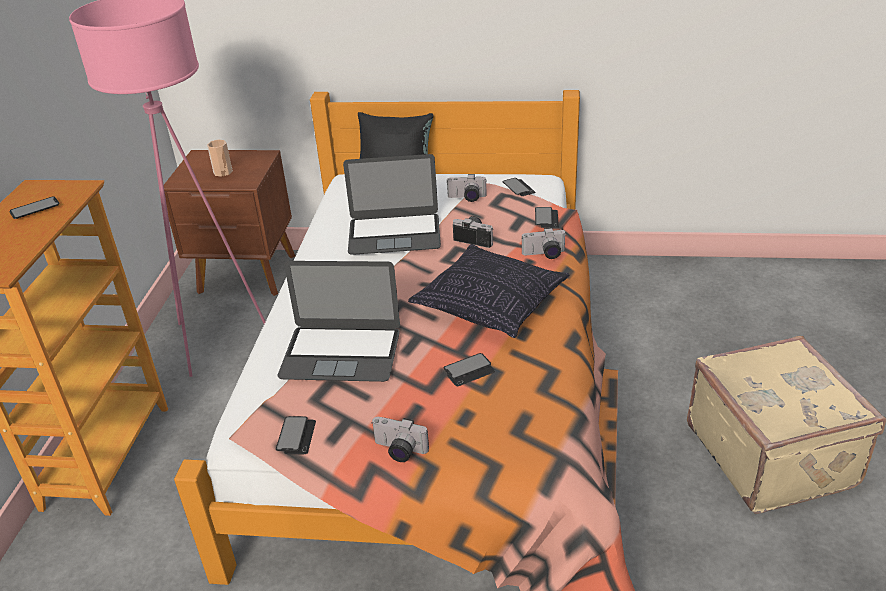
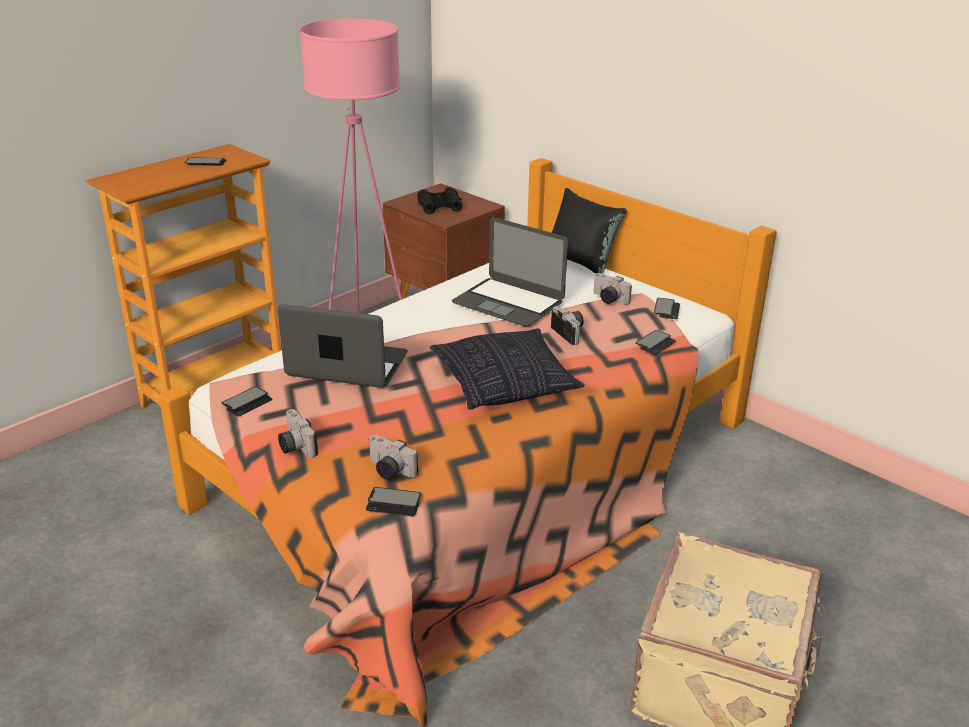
camera: 35 degrees right, 5 degrees down
cup [207,139,233,177] -> black binoculars [417,187,462,214]
laptop [278,261,400,382] -> laptop turned 150 degrees clockwise [277,304,408,388]
phone [444,353,495,386] -> phone moved to [366,487,421,516]
camera [521,228,566,259] -> camera moved to [369,435,418,480]

